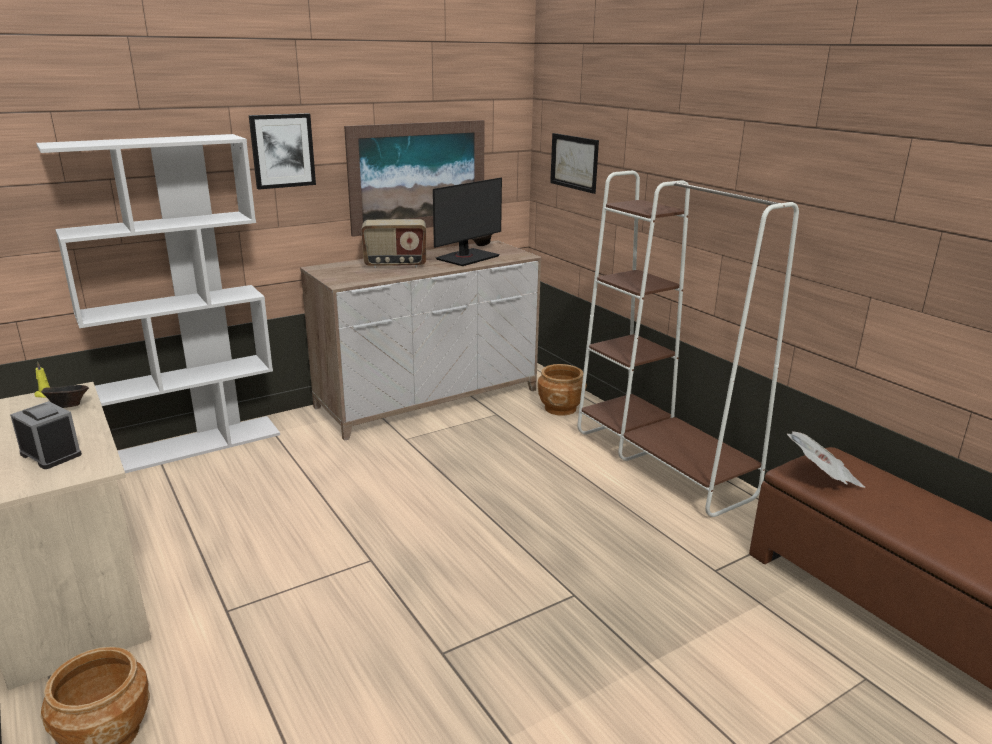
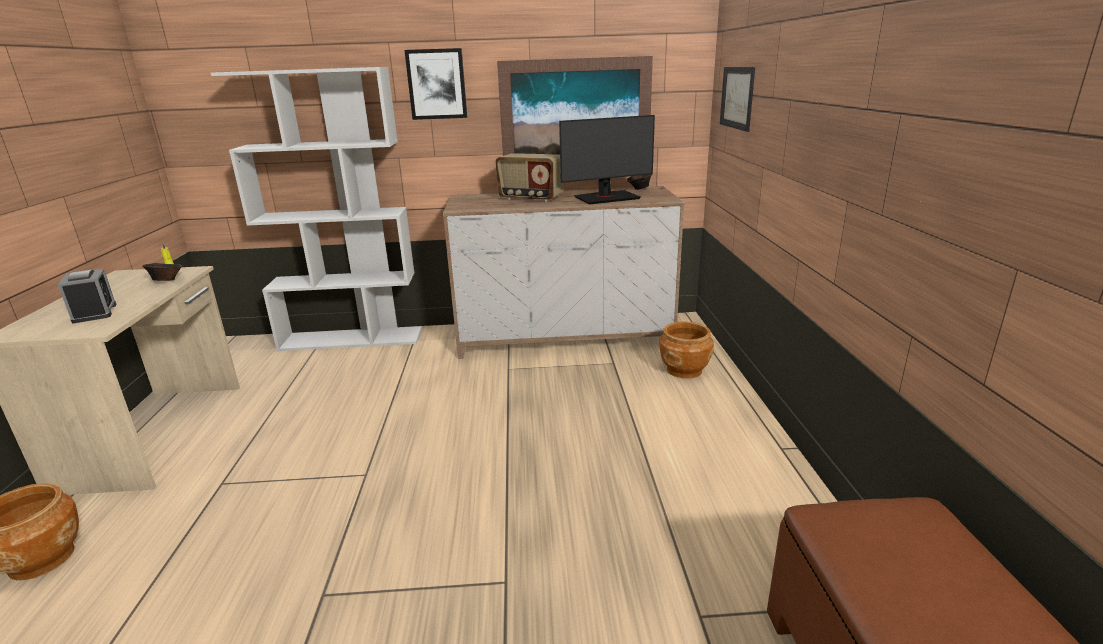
camera: 30 degrees right, 0 degrees up
brown clothes rack [577,171,799,517] -> none
newspaper [787,432,865,488] -> none

